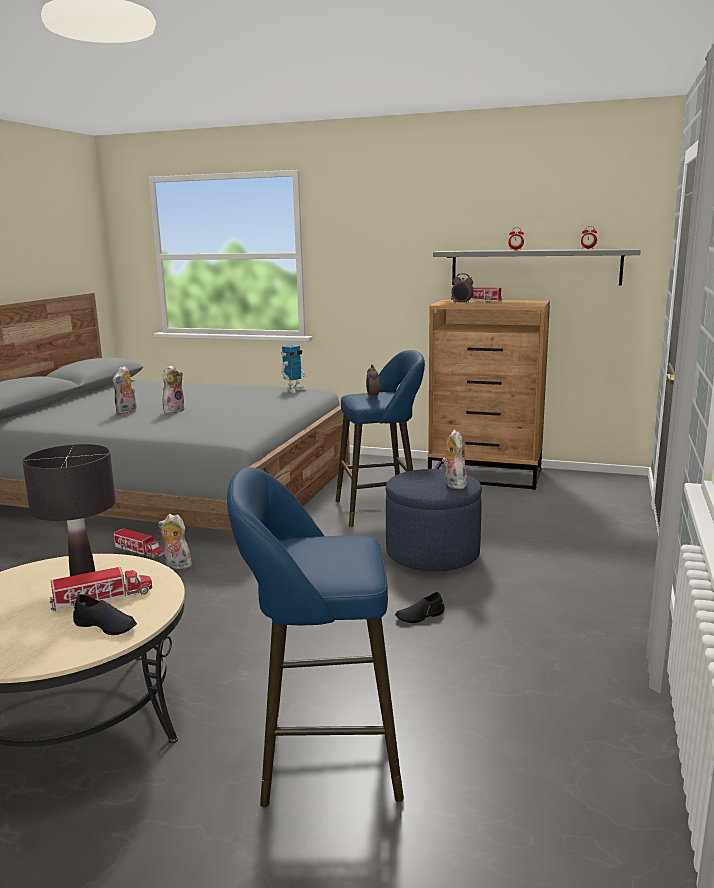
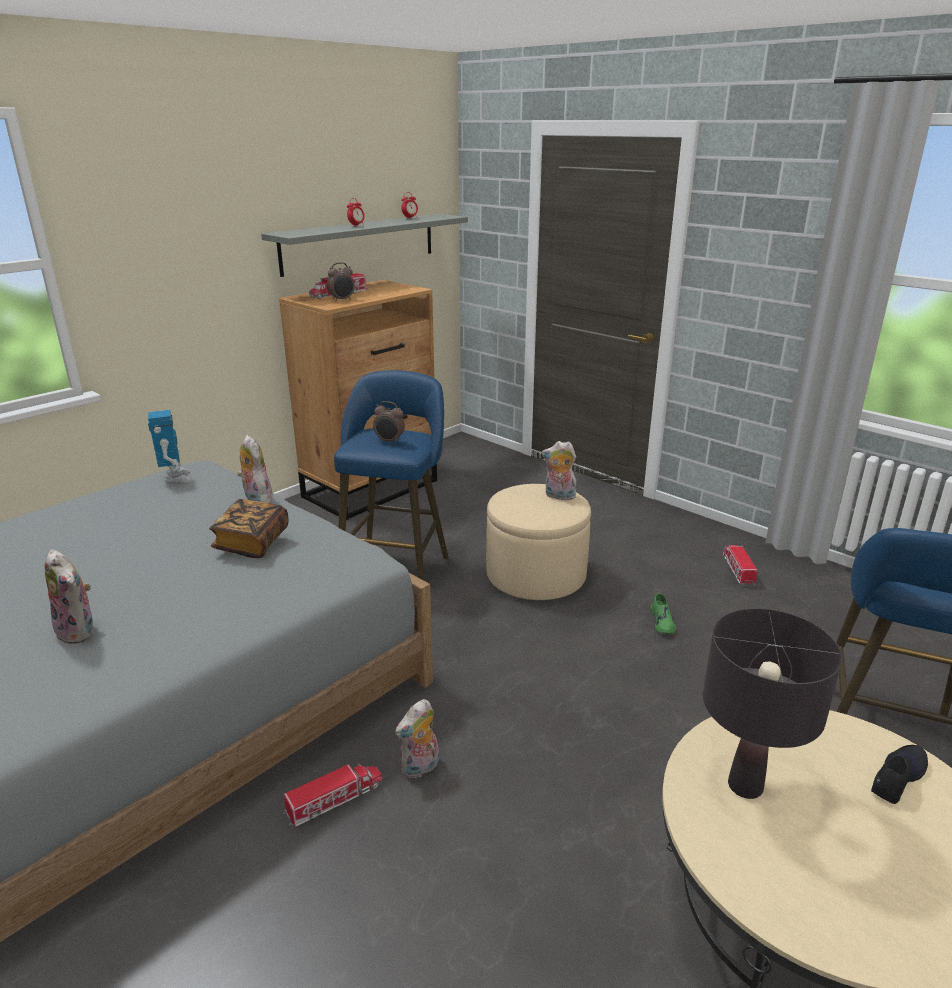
camera: 65 degrees left, 10 degrees up
toy truck [50,567,152,611] -> toy truck moved to [723,545,758,586]
plush toy [163,365,184,413] -> plush toy moved to [237,435,274,503]
blue ottoman [386,469,482,571] -> beige ottoman [486,484,591,600]
black shoe [395,592,444,623] -> green shoe [651,593,676,634]
none -> book [209,499,289,558]

